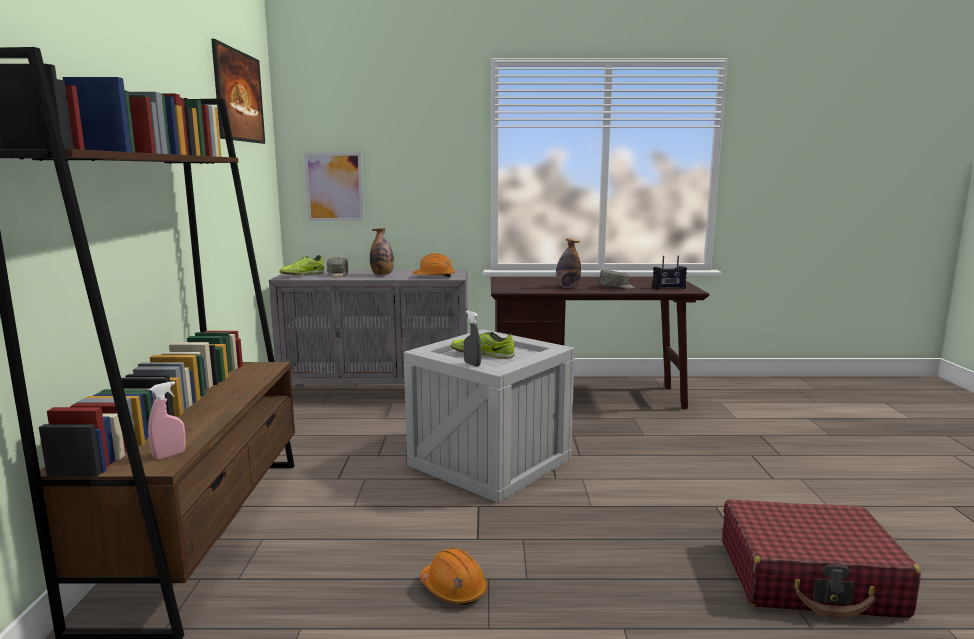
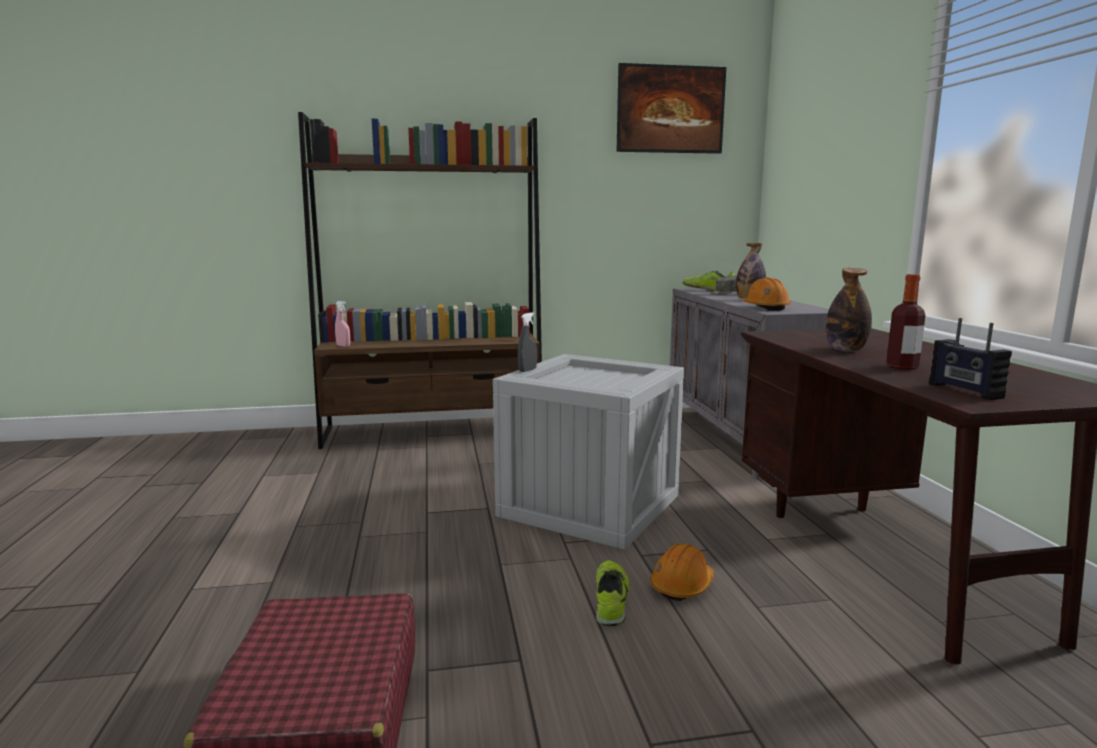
camera: 80 degrees right, 0 degrees up
picture [304,152,364,221] -> none
orange hard hat [420,548,487,605] -> orange hard hat moved to [650,543,714,601]
shoe [451,332,515,359] -> shoe moved to [596,560,629,626]
grey cap [598,270,634,289] -> bottle [886,274,925,370]

